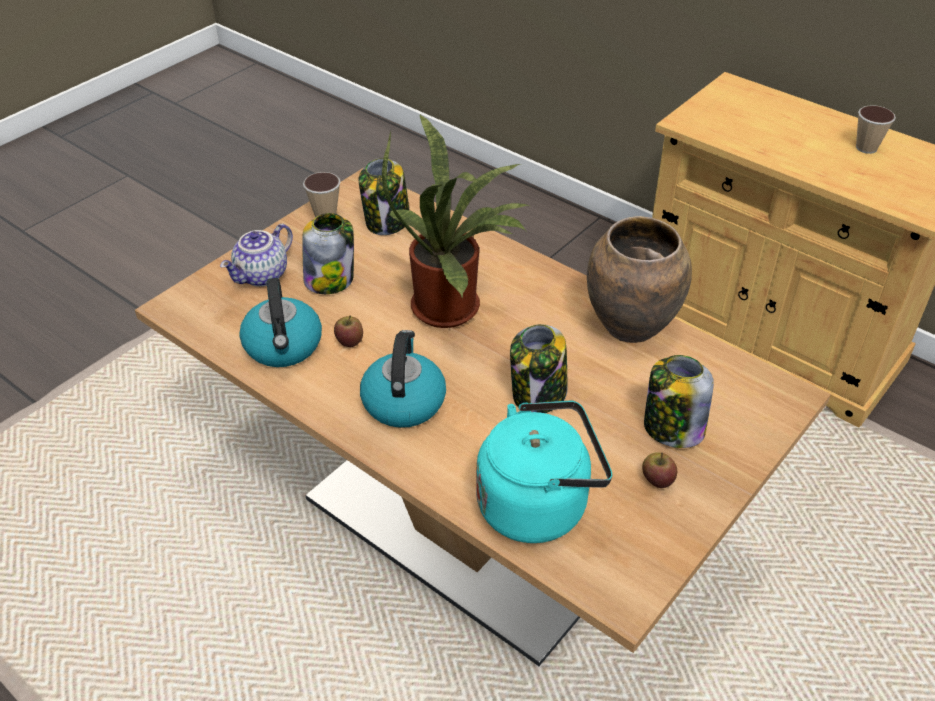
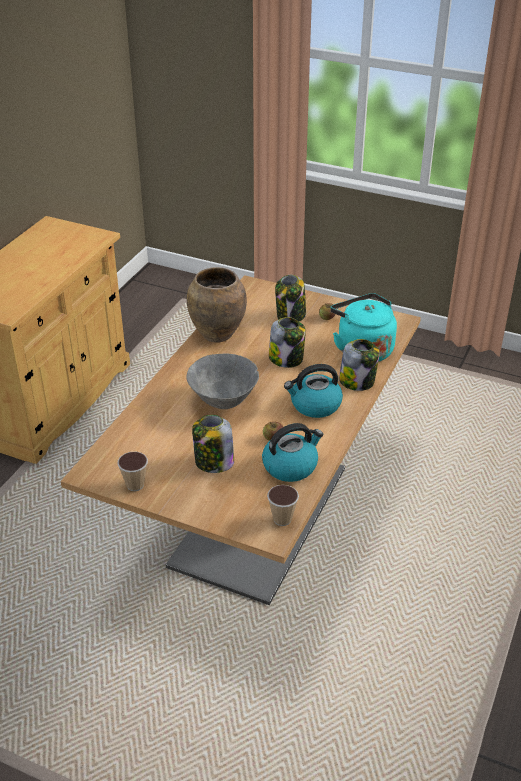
camera: 105 degrees left, 5 degrees down
teapot [220,224,293,287] -> none
jar [359,158,410,235] -> jar moved to [339,339,380,391]
potted plant [382,113,529,328] -> grey bowl [186,354,259,409]
cup [856,105,896,154] -> cup moved to [267,485,299,526]

